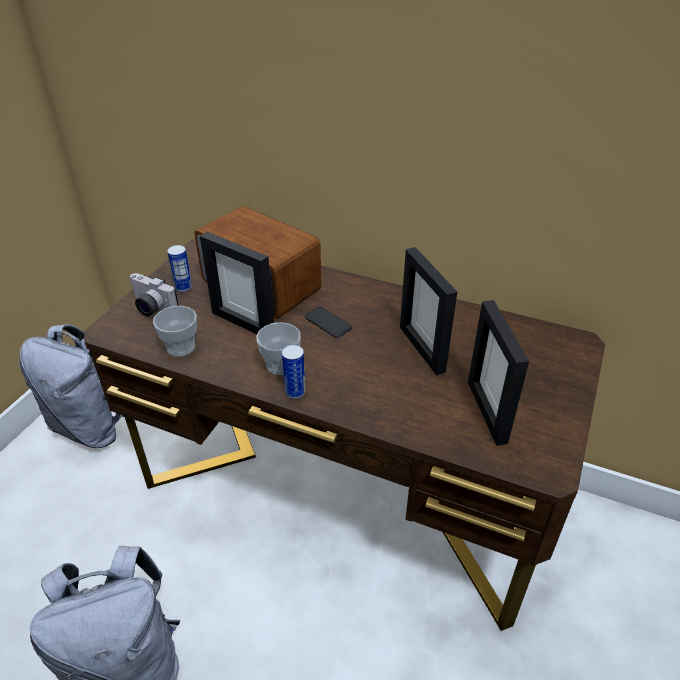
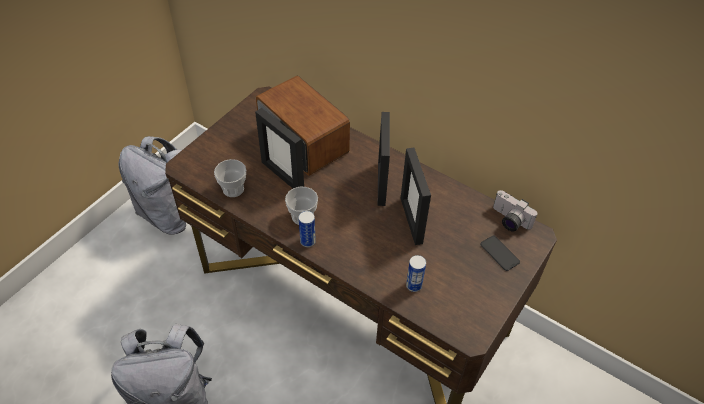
camera: 10 degrees right, 10 degrees up
camera [129,273,179,317] -> camera moved to [493,190,538,232]
can [167,245,192,292] -> can moved to [406,255,426,292]
phone [305,307,352,338] -> phone moved to [480,236,520,271]
picture frame [468,300,529,445] -> picture frame moved to [378,112,390,206]

